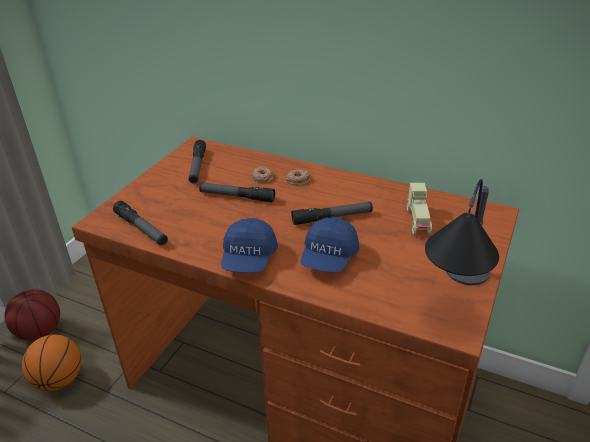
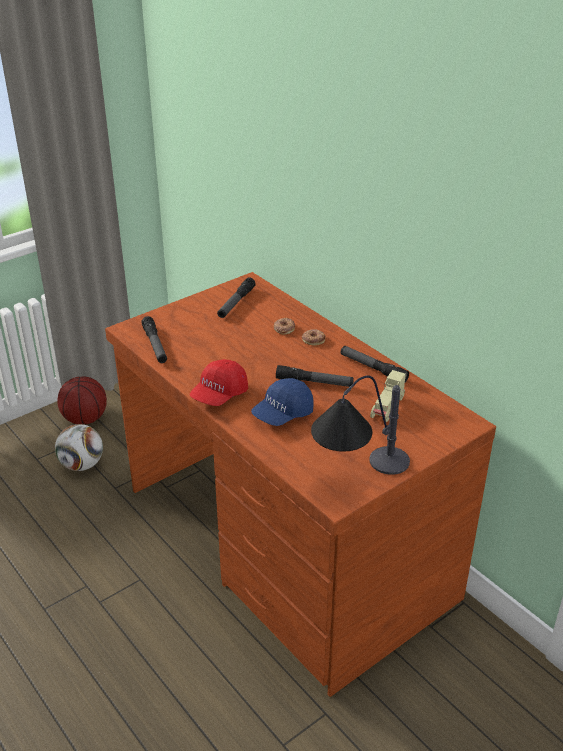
camera: 25 degrees right, 0 degrees up
basketball [22,335,82,391] -> football [55,424,103,471]
flashlight [199,183,275,203] -> flashlight moved to [341,346,409,382]
blue cap [221,218,278,273] -> red cap [190,359,248,406]

